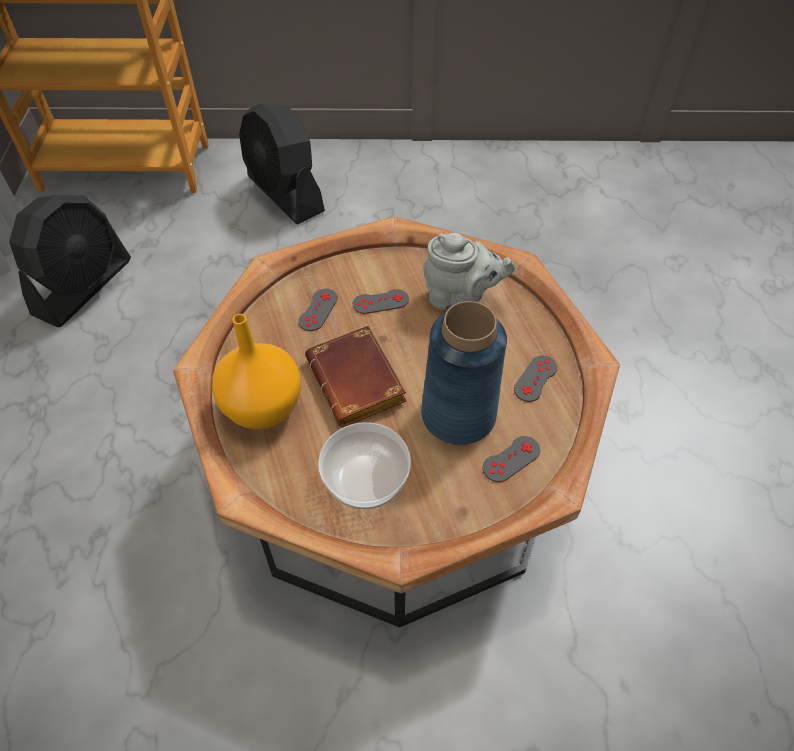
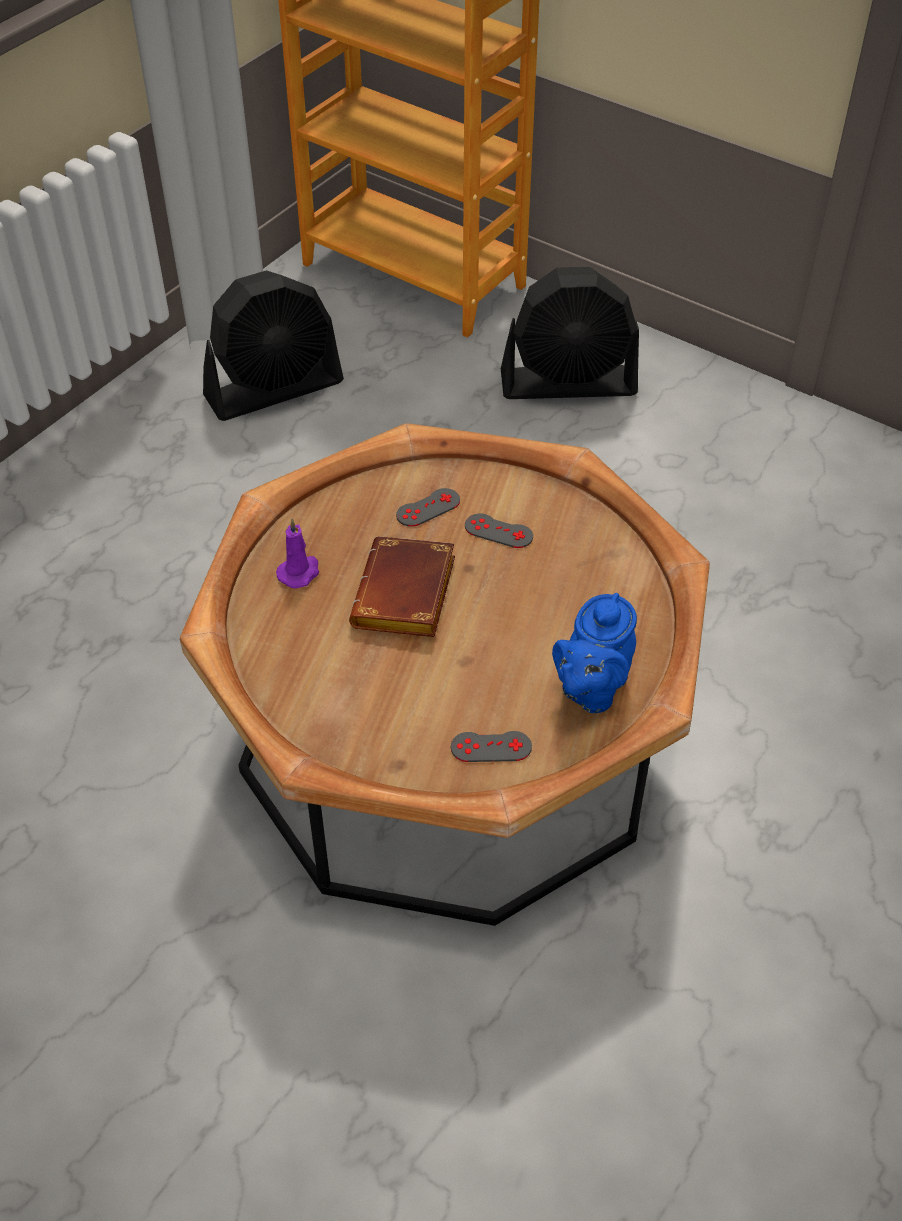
camera: 35 degrees right, 5 degrees down
orange vase [212,314,301,429] -> purple candle [276,518,320,588]
black fan [239,104,325,225] -> black fan turned 90 degrees counterclockwise [501,267,639,399]
bowl [318,422,411,509] -> none
blue vase [421,301,507,445] -> none
grey teapot [423,233,516,310] -> none
grey game controller [514,356,557,402] -> blue teapot [552,593,637,713]

